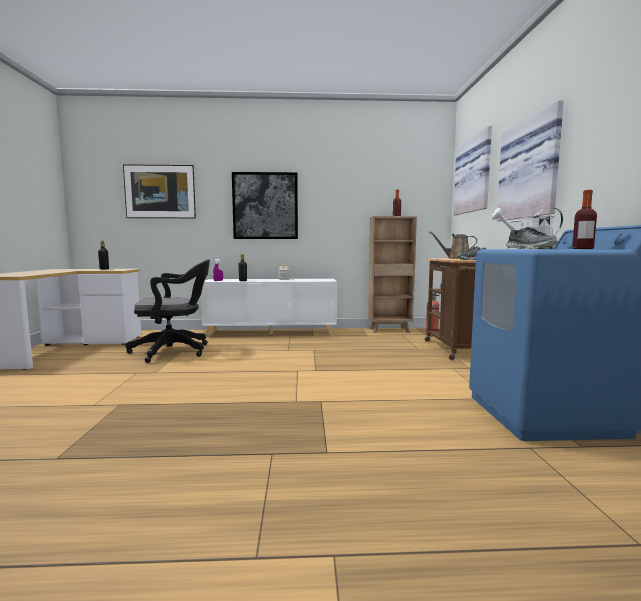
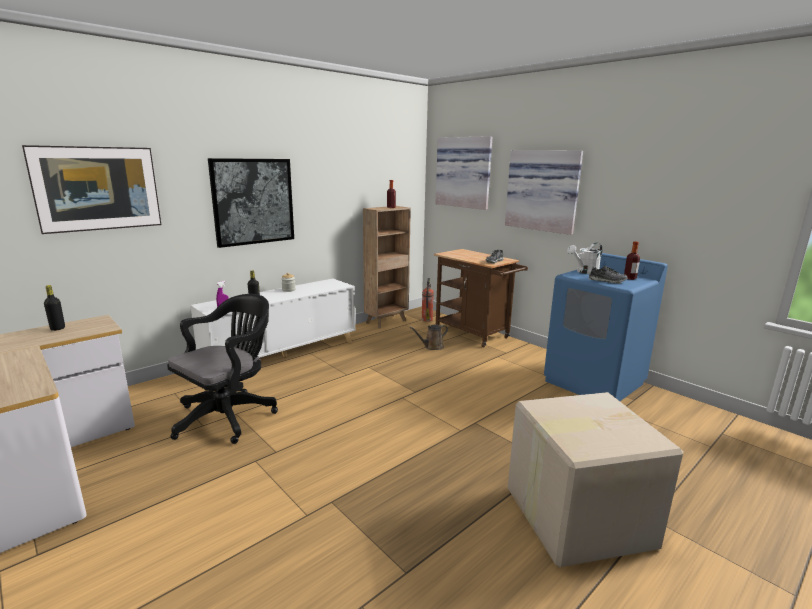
camera: 40 degrees left, 10 degrees up
brown watering can [429,231,477,259] -> brown watering can moved to [410,325,448,350]
none -> cardboard box [508,392,683,567]

